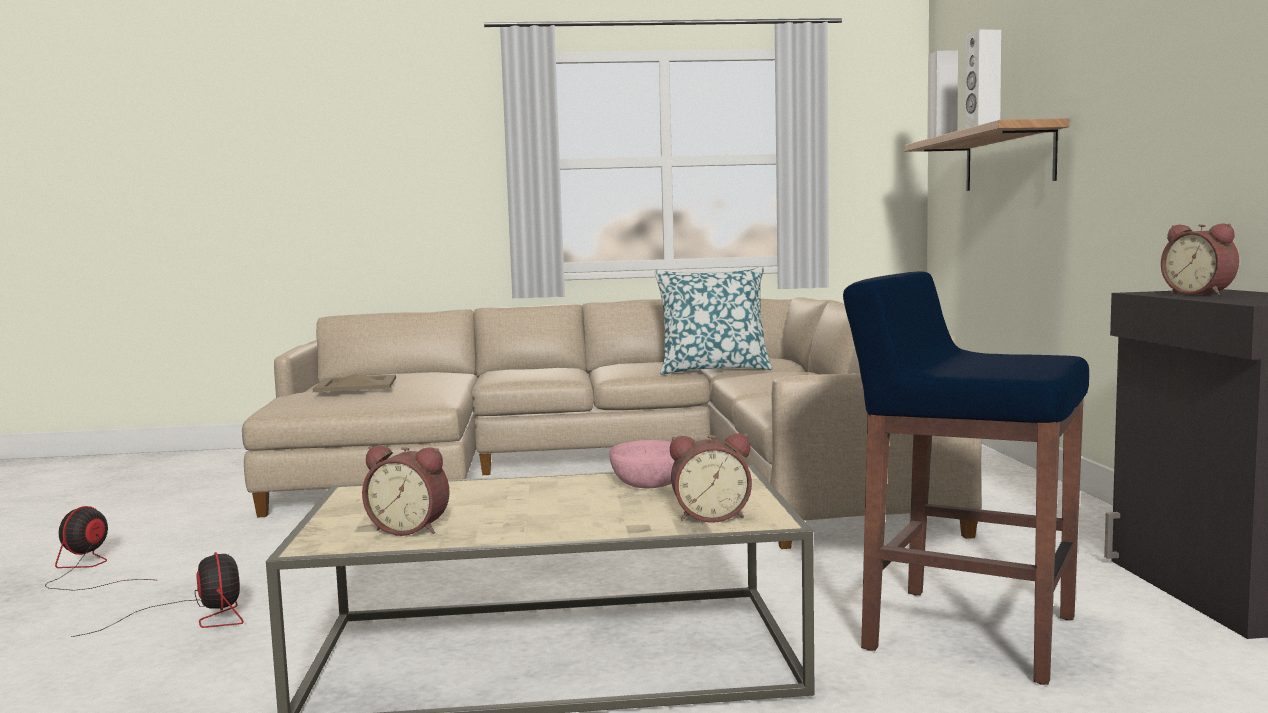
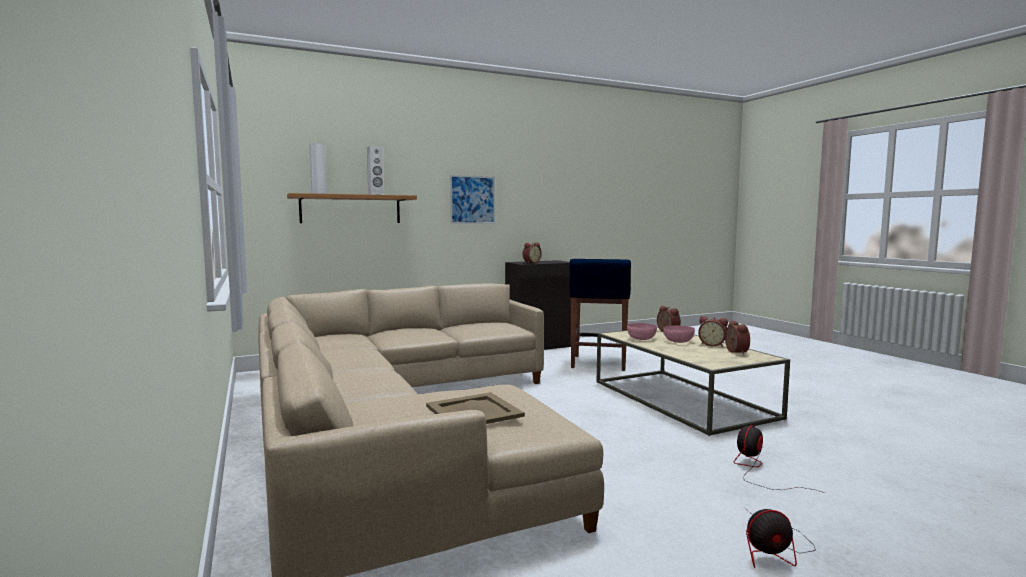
camera: 110 degrees left, 0 degrees up
pillow [655,267,772,375] -> none
none -> picture [450,175,495,224]
none -> pink bowl [663,325,695,343]
none -> alarm clock [698,316,728,347]

